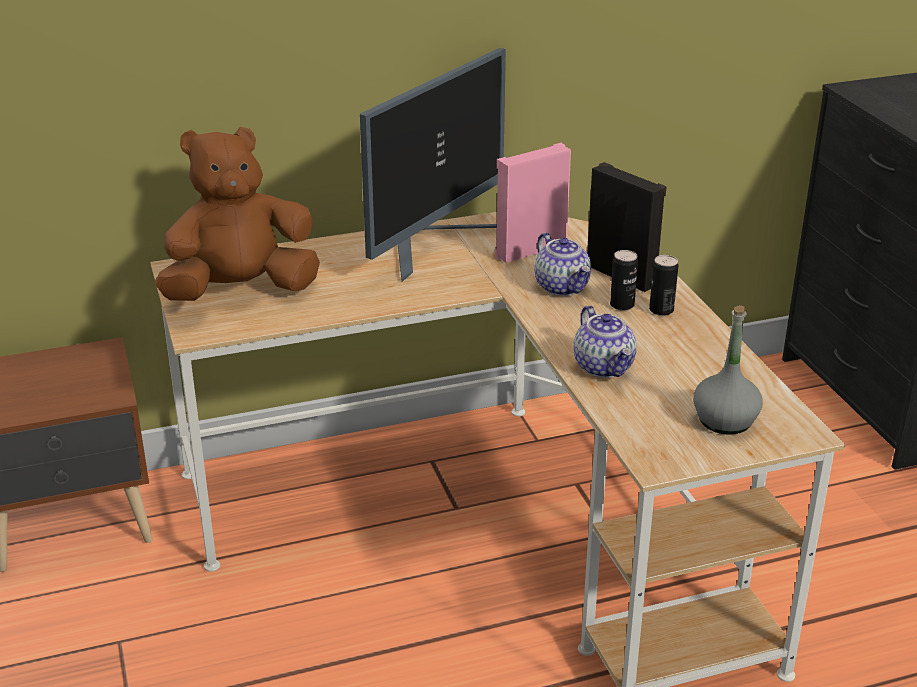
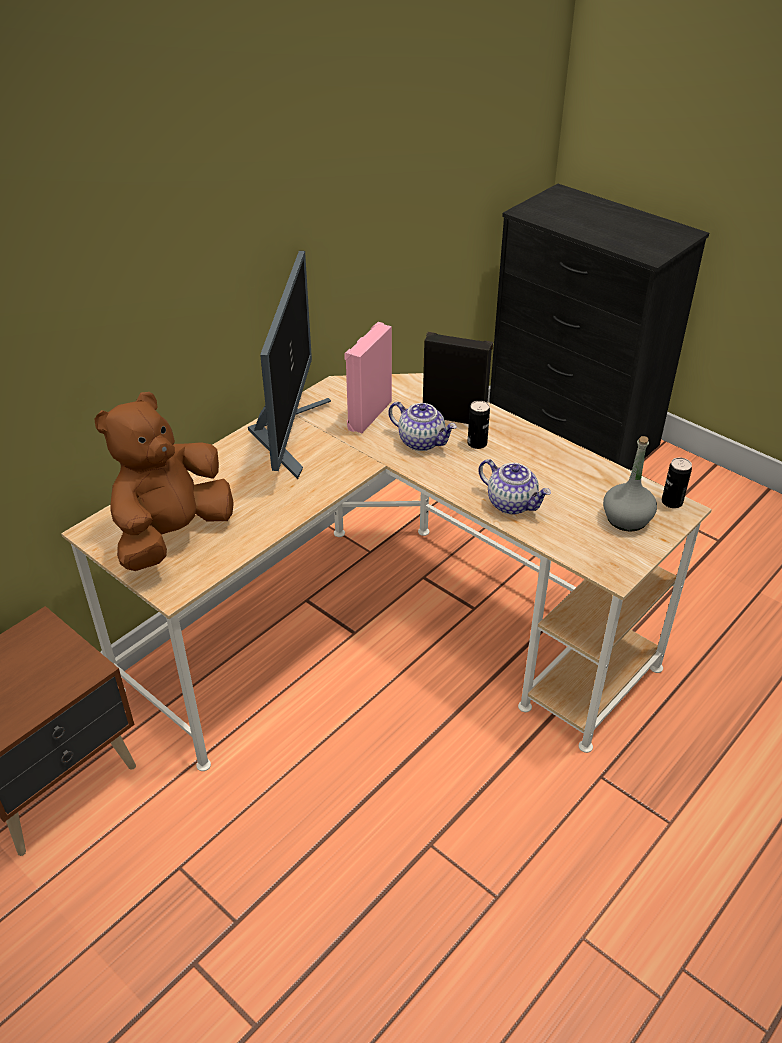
camera: 30 degrees left, 10 degrees up
can [649,255,678,316] -> can moved to [662,458,692,508]

